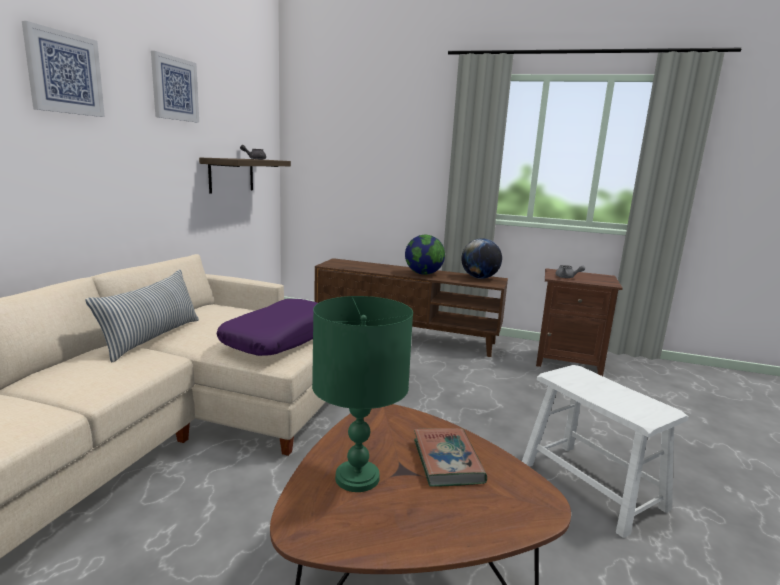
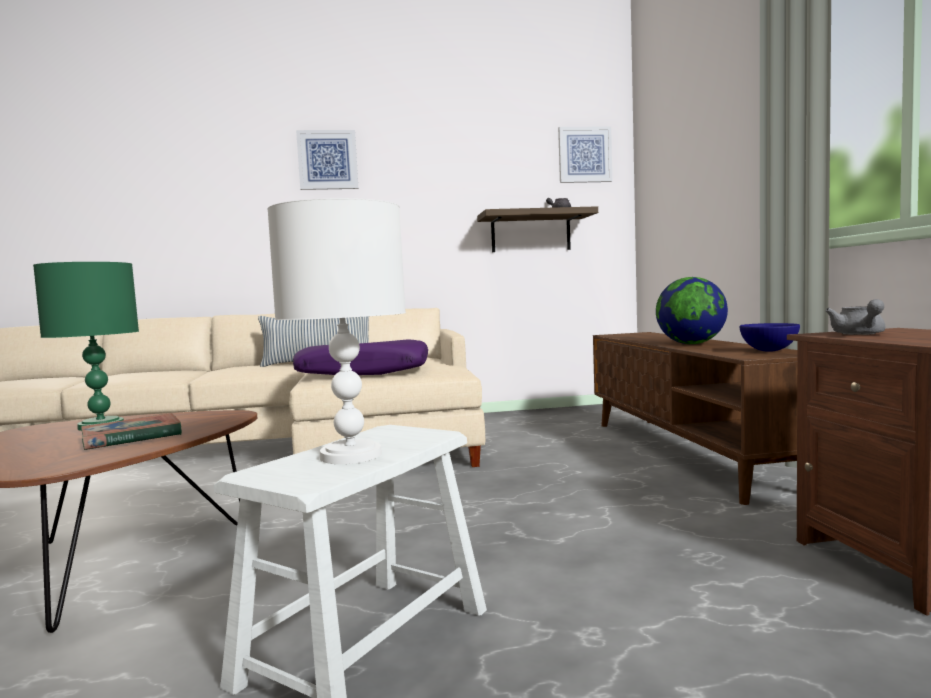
camera: 65 degrees right, 10 degrees down
picture [151,51,199,122] -> picture moved to [558,127,612,183]
globe [461,238,502,279] -> blue bowl [739,323,800,352]
none -> white table lamp [267,198,406,464]

